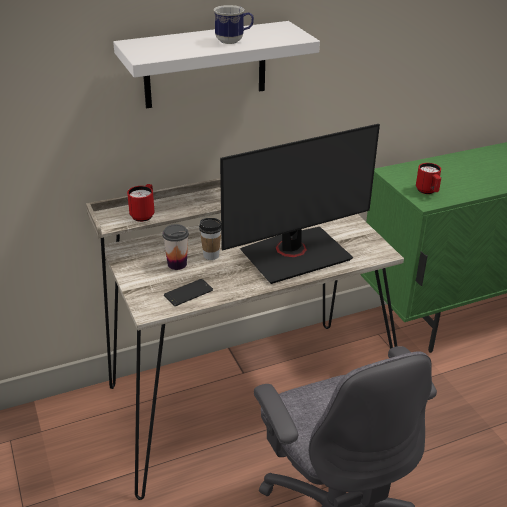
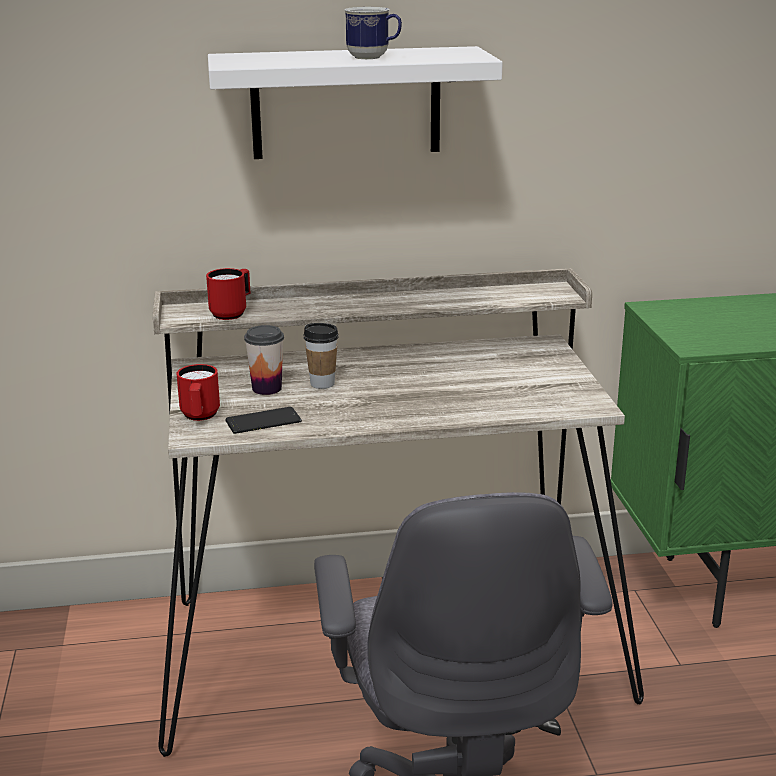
camera: 15 degrees right, 10 degrees down
monitor [220,124,380,284] -> none
red mug [416,163,441,194] -> red mug moved to [177,364,220,421]

